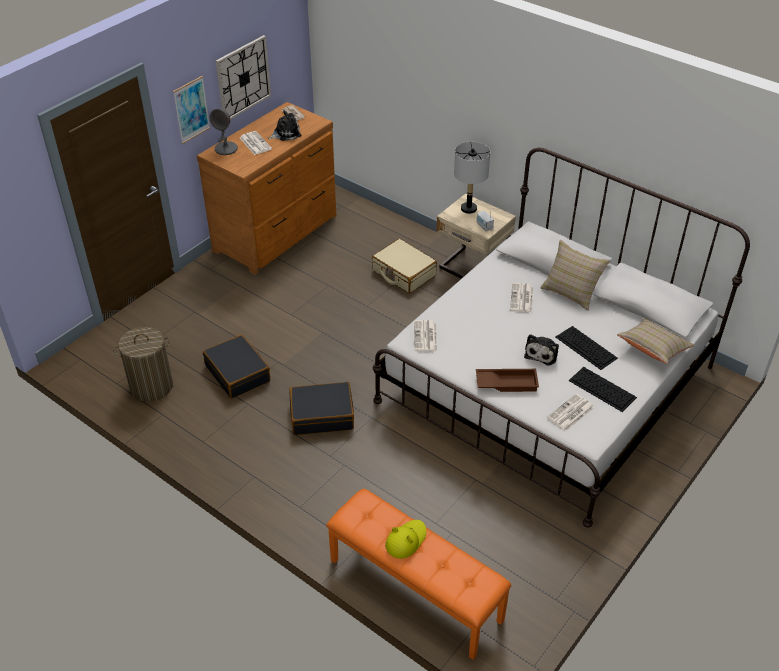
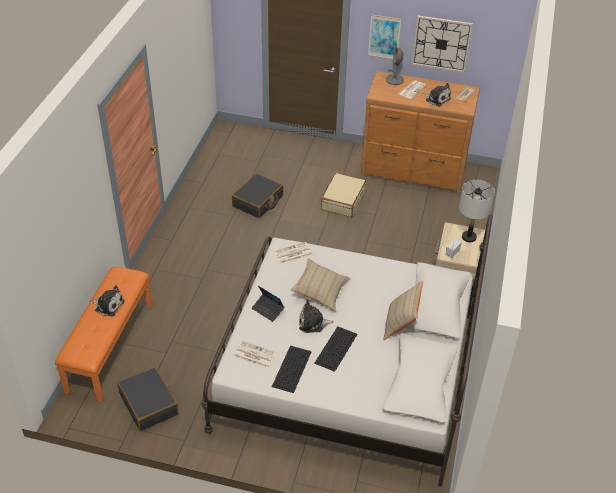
camera: 65 degrees right, 0 degrees up
laundry basket [113,327,173,402] -> none
black suitcase [289,382,354,435] -> black suitcase moved to [117,367,178,431]
beige suitcase [372,239,437,293] -> beige suitcase moved to [321,173,366,217]
yellow hat [385,520,427,559] -> plush toy [90,285,124,316]
brown tray [476,369,539,392] -> laptop [252,286,284,322]
newspaper [510,282,533,313] -> none
beige pillow [617,318,695,364] -> beige pillow moved to [291,258,350,311]

